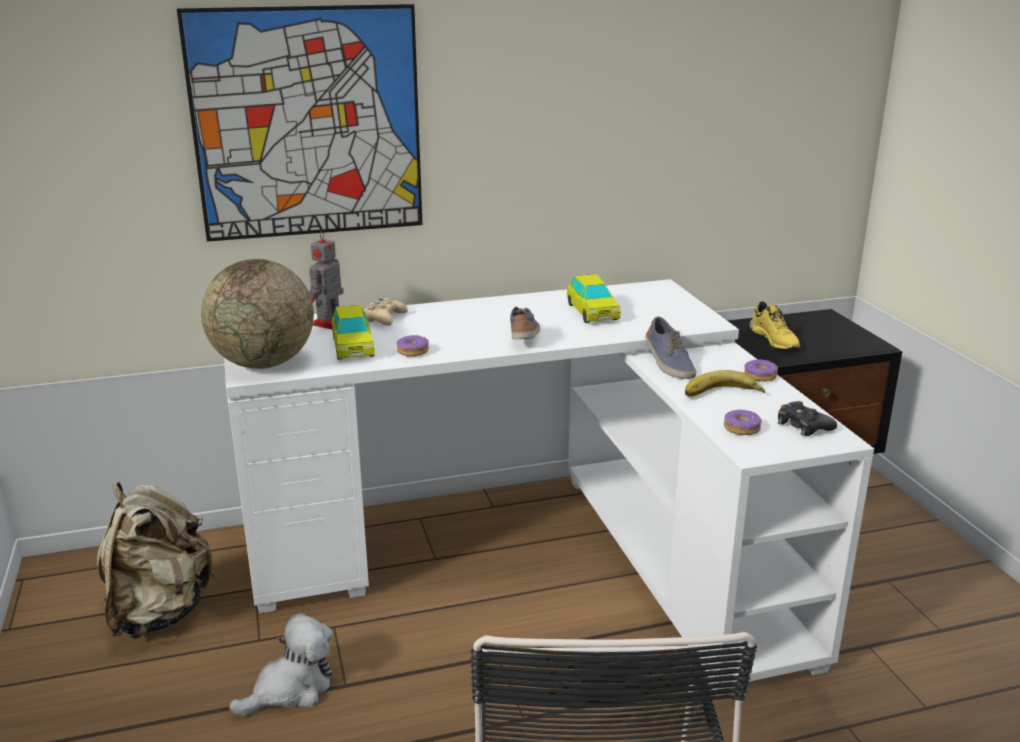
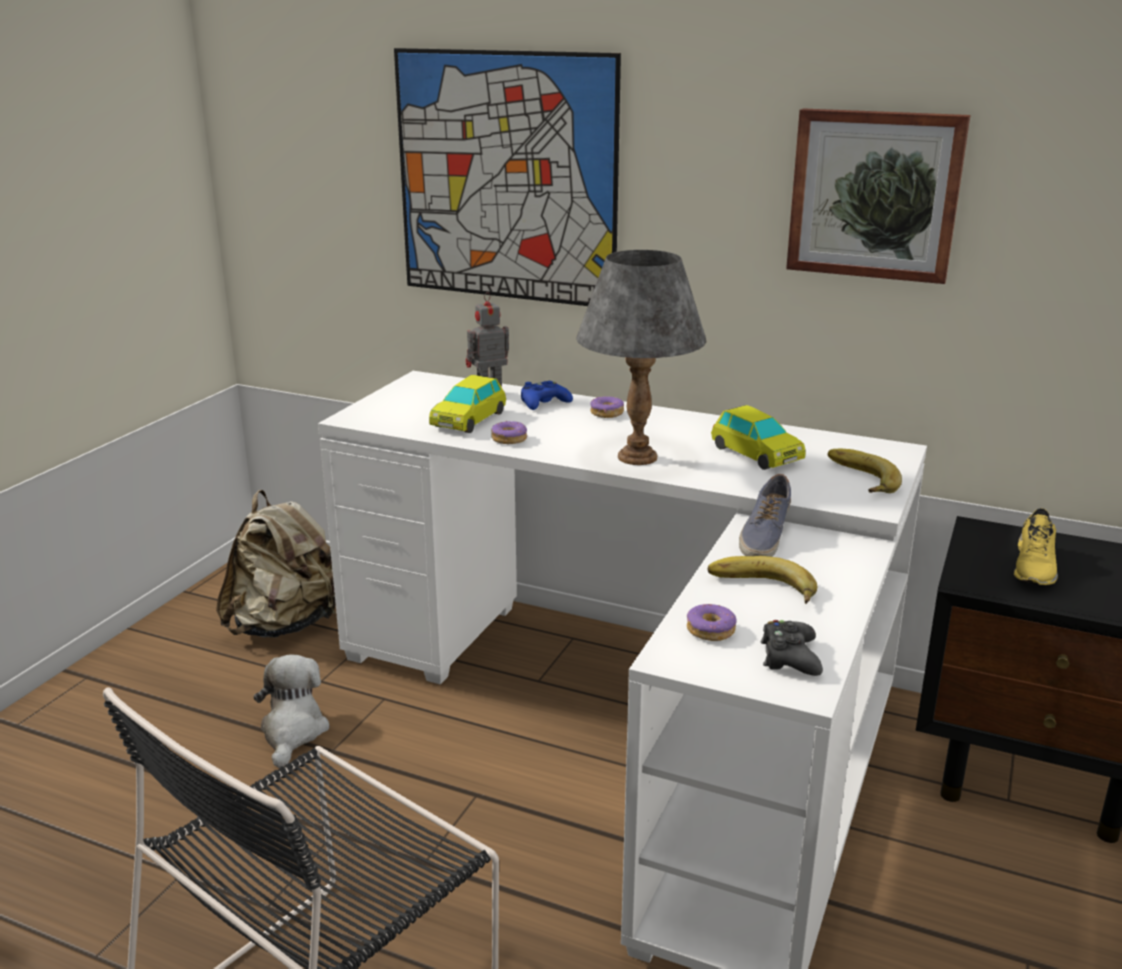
camera: 40 degrees right, 0 degrees up
globe [201,259,314,369] -> none
plush toy [229,613,333,716] -> plush toy turned 90 degrees counterclockwise [254,654,330,768]
beige game controller [365,298,408,326] -> blue game controller [521,381,573,410]
shoe [510,307,540,339] -> grey table lamp [576,250,706,465]
toy car [567,274,621,323] -> toy car turned 60 degrees counterclockwise [711,405,806,470]
donut [744,359,778,382] -> donut moved to [590,396,624,418]
none -> picture [786,108,970,284]
none -> banana [828,449,902,493]

